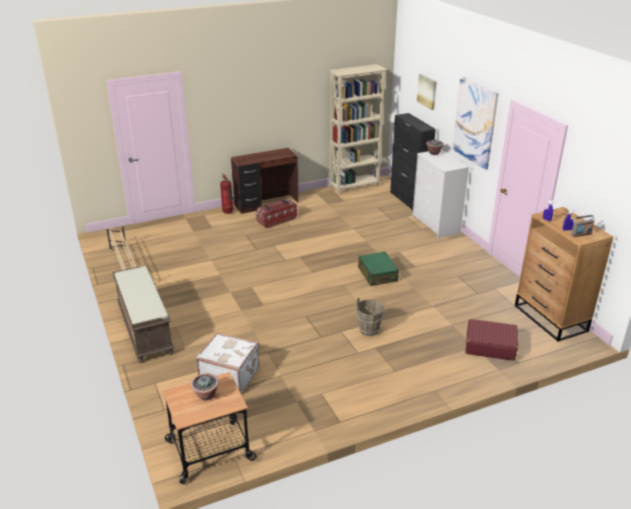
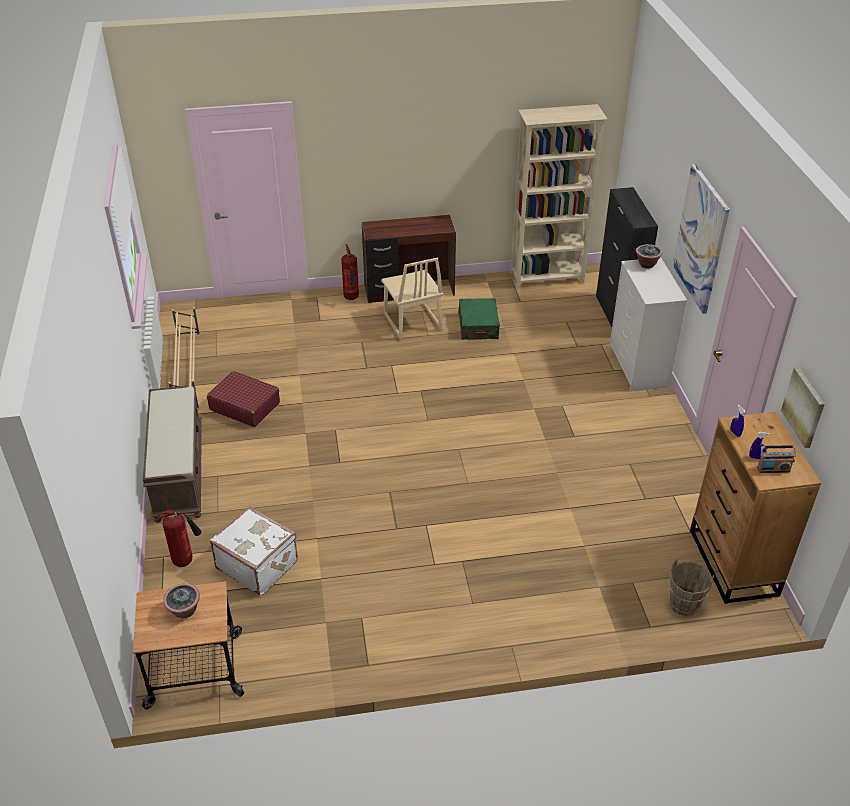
camera: 15 degrees right, 10 degrees up
storage box [256,199,297,229] -> beige chair [381,258,443,340]
brown bucket [356,298,384,336] -> brown bucket moved to [669,559,714,616]
green suitcase [358,252,399,286] -> green suitcase moved to [459,298,500,340]
picture [417,74,437,110] -> picture moved to [781,367,825,448]
red suitcase [465,319,518,361] -> red suitcase moved to [207,371,280,427]
none -> fire extinguisher [156,510,202,567]

